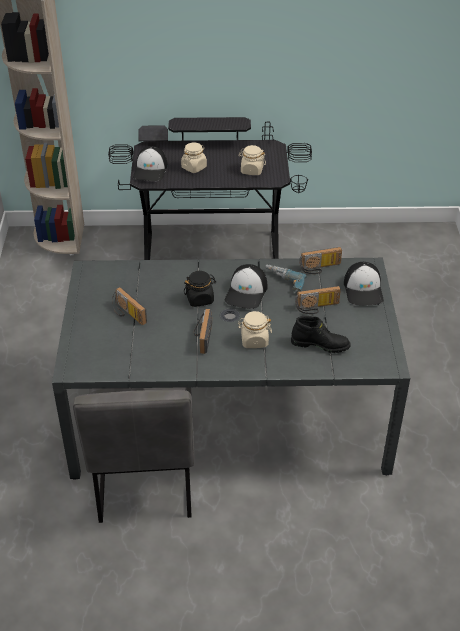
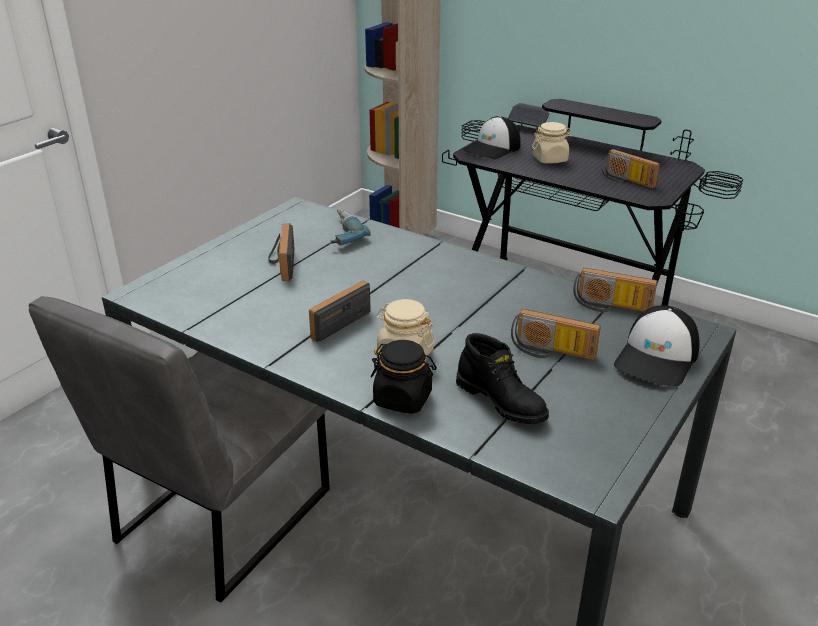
camera: 35 degrees right, 10 degrees down
black jar [184,271,216,307] -> black jar moved to [371,340,437,414]
cap [225,264,267,309] -> none
beige jar [238,145,266,175] -> radio [602,149,660,188]
power drill [265,265,307,293] -> power drill moved to [331,208,371,246]

